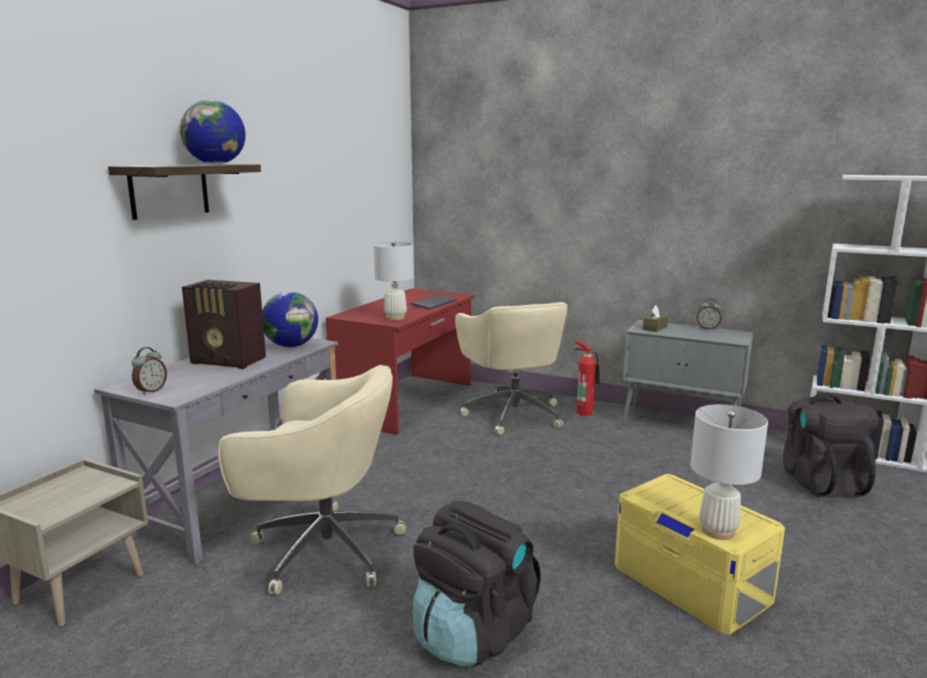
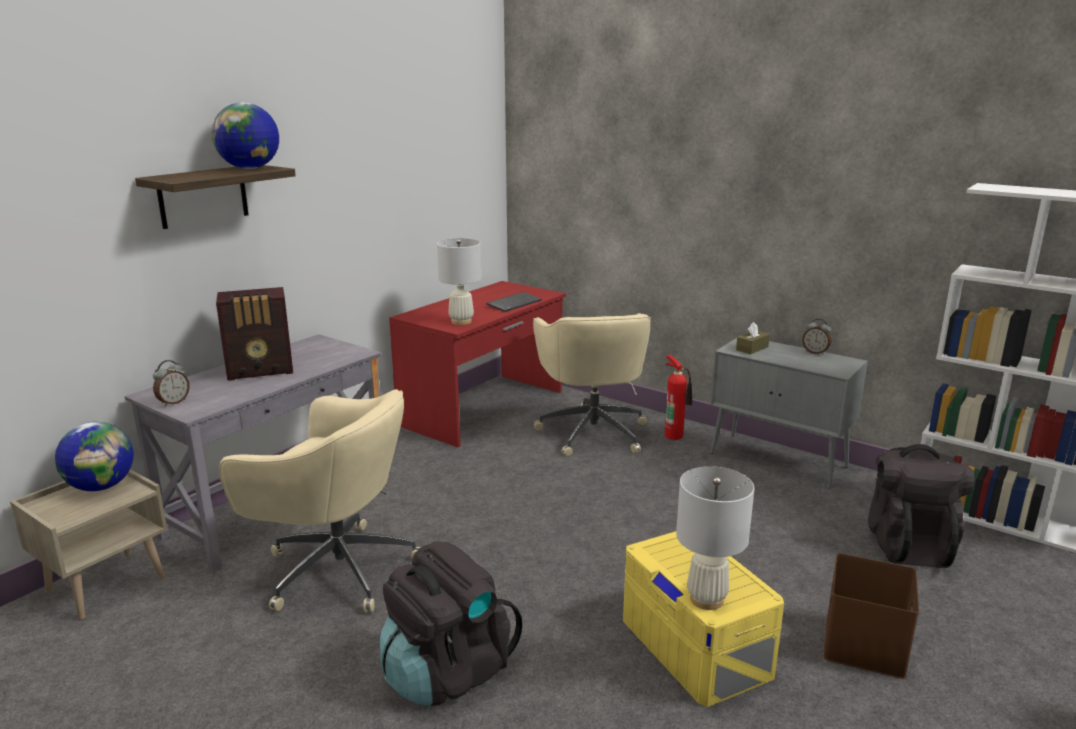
camera: 10 degrees right, 5 degrees up
radio [182,280,266,369] -> radio turned 45 degrees counterclockwise [216,287,293,381]
globe [262,291,318,347] -> globe moved to [55,422,134,491]
none -> brown storage box [823,553,919,679]

